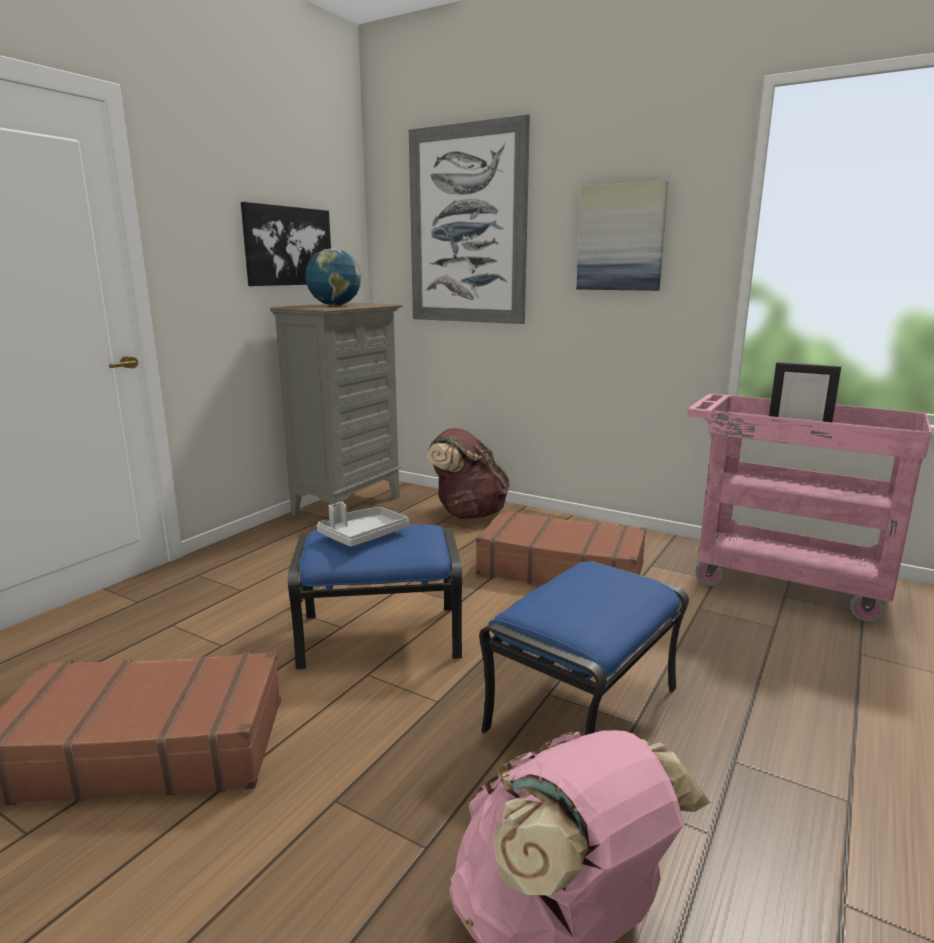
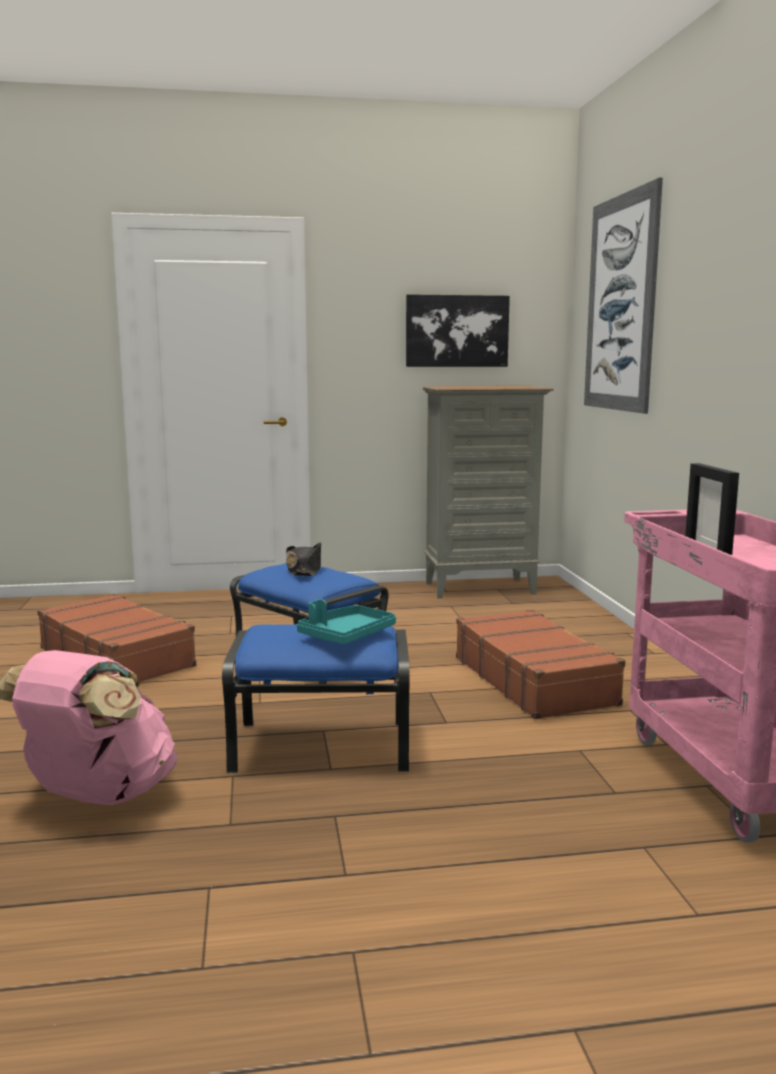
camera: 50 degrees right, 5 degrees down
globe [305,248,361,306] -> none
grey tray [317,502,409,547] -> black hat [286,542,321,576]
brown backpack [427,428,510,519] -> none
picture [576,180,668,291] -> none
none -> turquoise tray [297,599,396,644]

